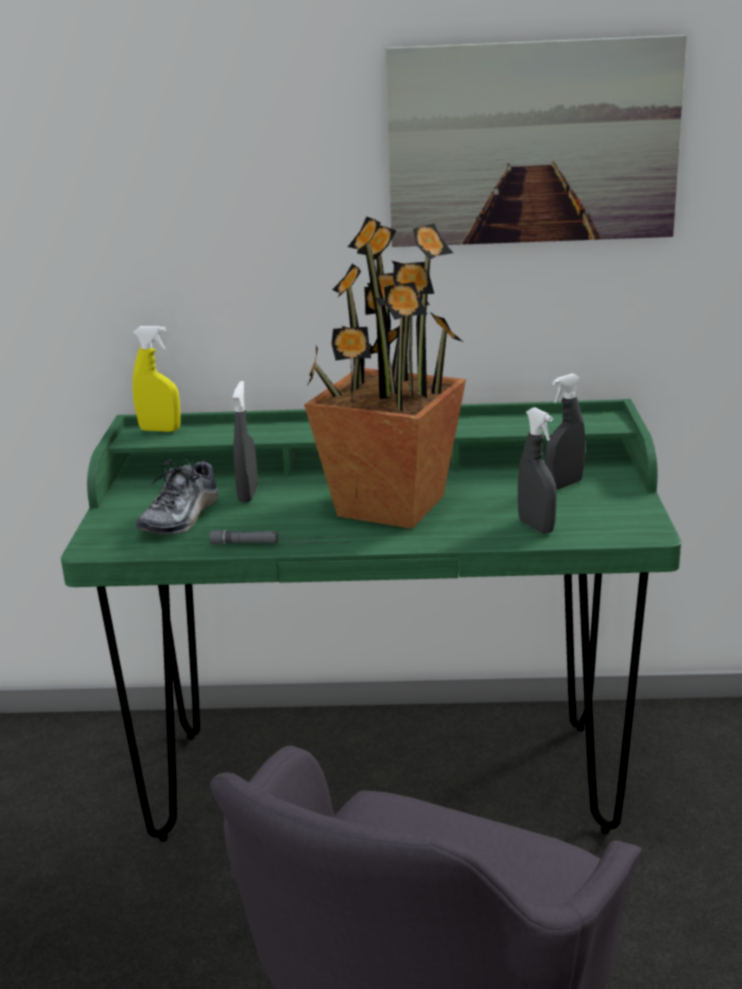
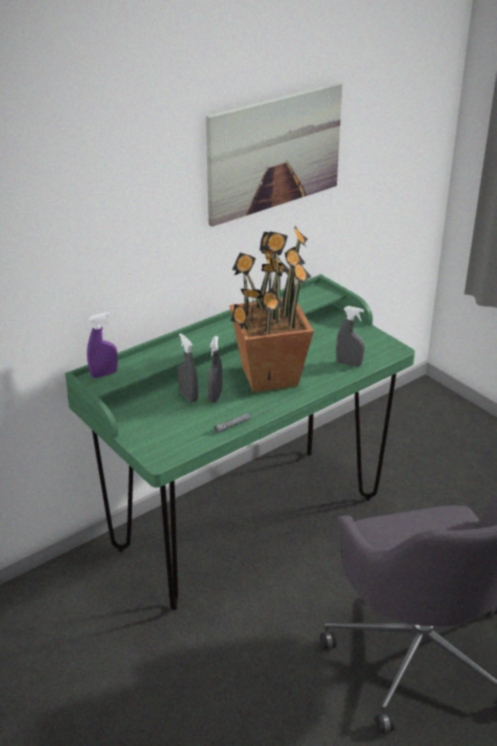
camera: 40 degrees left, 10 degrees up
yellow spray bottle [132,326,181,432] -> purple spray bottle [87,312,118,378]
shoe [136,458,219,535] -> none
grey spray bottle [545,374,586,490] -> grey spray bottle moved to [208,336,222,403]

